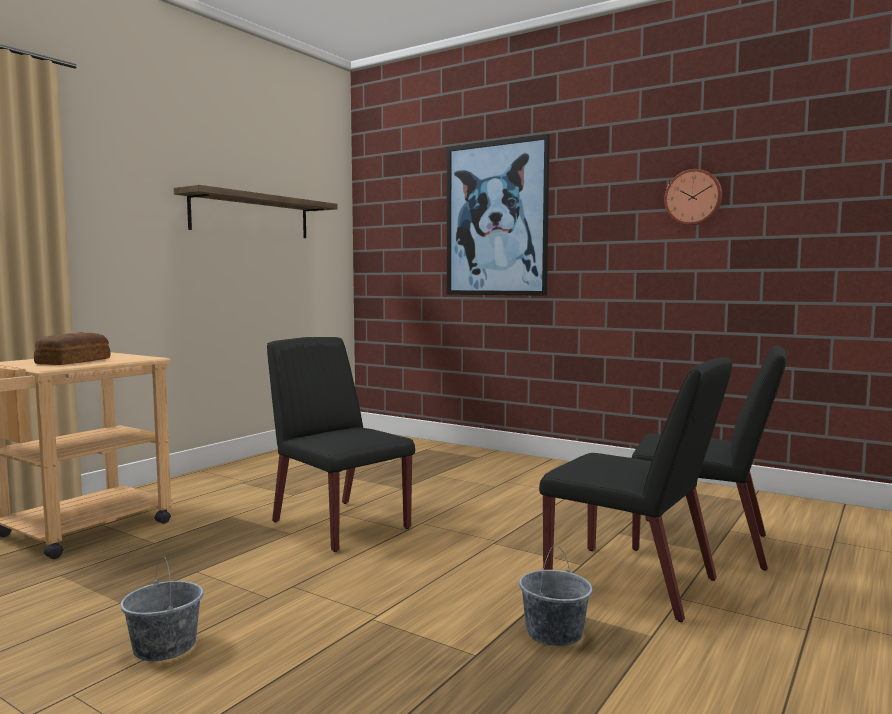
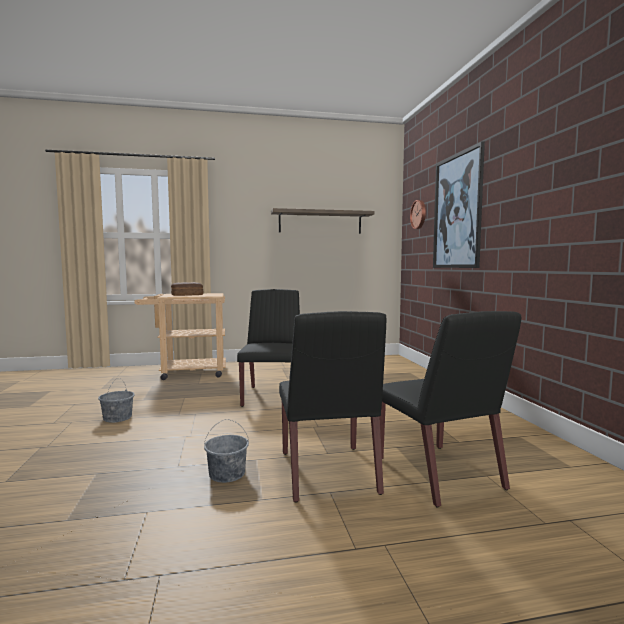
camera: 45 degrees right, 0 degrees up
wall clock [664,169,722,225] -> wall clock moved to [410,200,426,229]

